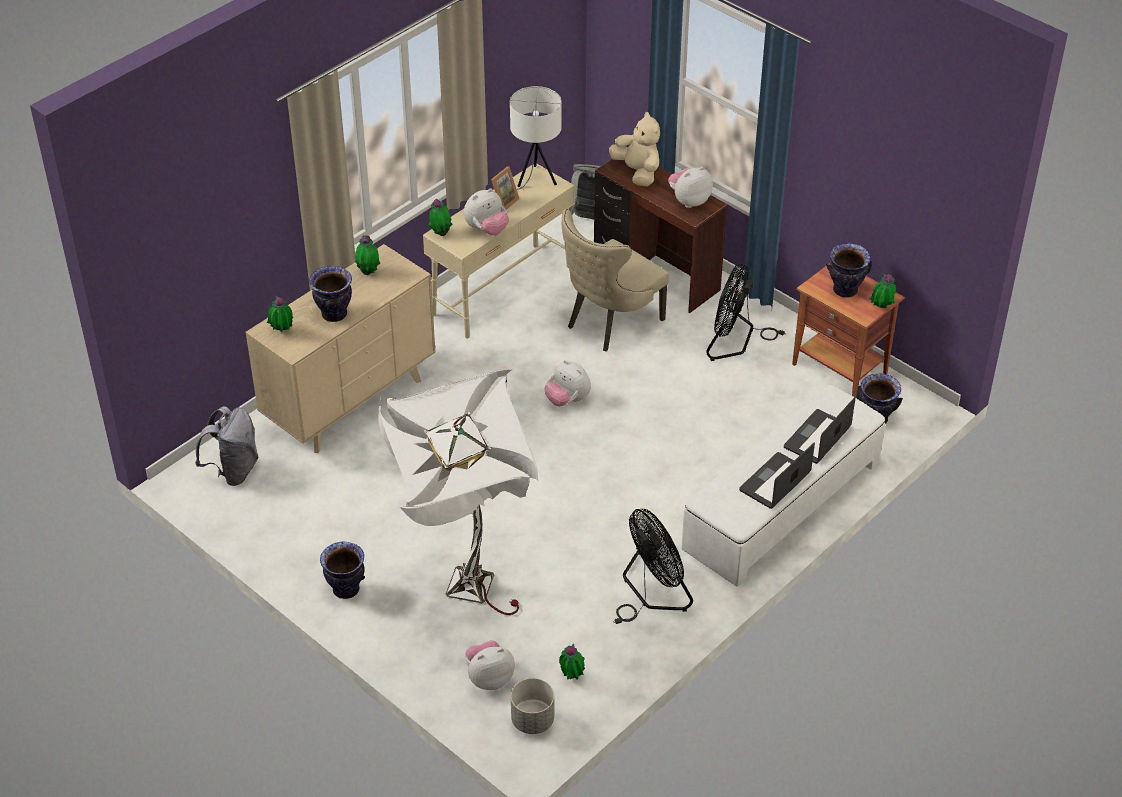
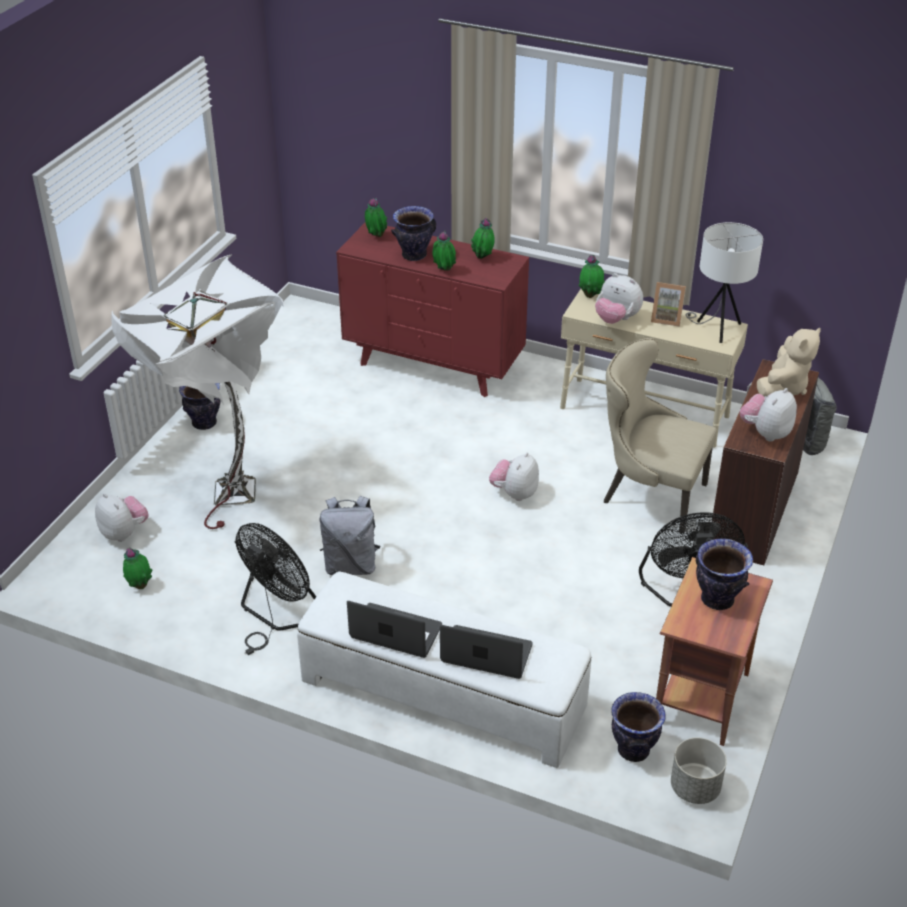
camera: 70 degrees right, 5 degrees down
grey backpack [195,406,259,486] -> grey backpack moved to [319,496,380,575]
beige dresser [246,244,436,453] -> red dresser [336,222,529,397]
grey planter [511,678,554,734] -> grey planter moved to [671,738,727,804]
black fan [613,509,693,624] -> black fan turned 90 degrees counterclockwise [235,523,316,655]
plush toy [668,166,713,208] -> plush toy turned 90 degrees counterclockwise [740,388,797,442]
potted plant [870,274,896,308] -> potted plant moved to [432,231,456,271]

